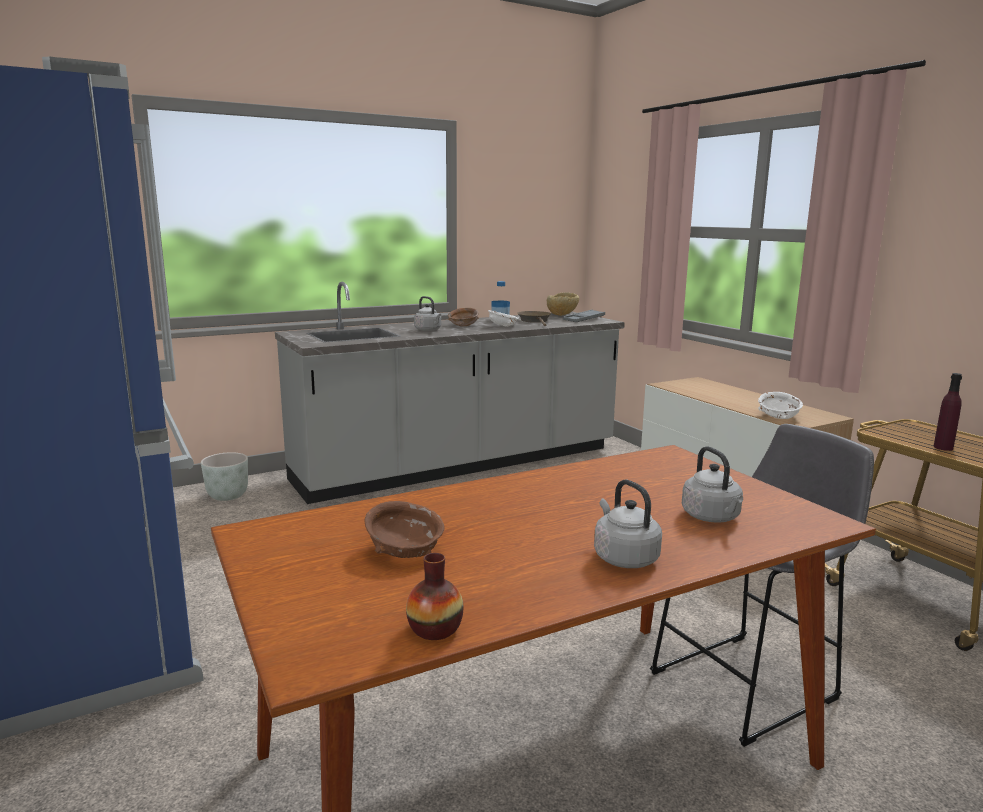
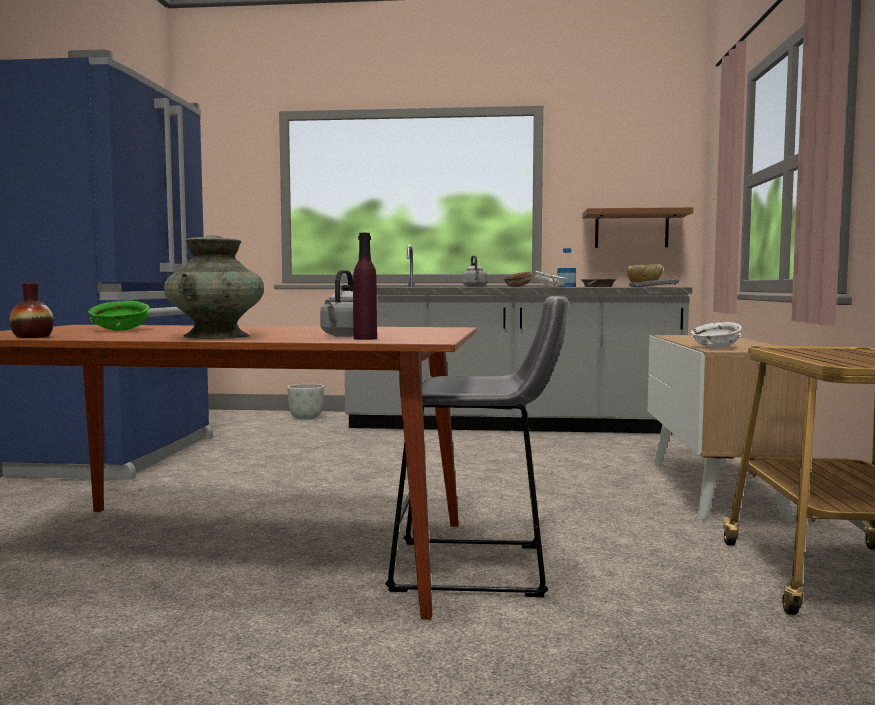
camera: 35 degrees right, 10 degrees down
brown bowl [364,501,445,558] -> green bowl [88,301,150,331]
grey kettle [594,480,662,568] -> turquoise vase [164,235,264,339]
purple bottle [933,373,962,451] -> purple bottle moved to [353,233,377,340]
none -> brown shelf [582,207,693,248]

